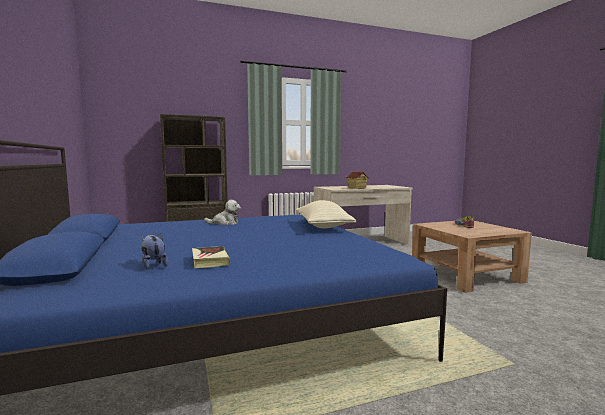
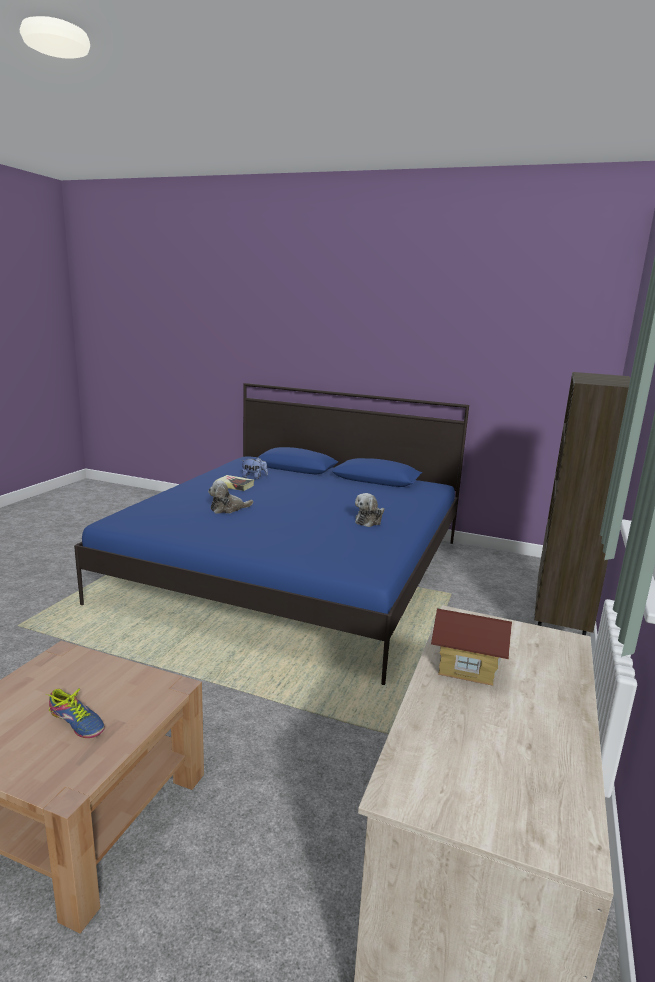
camera: 130 degrees right, 10 degrees up
beige pillow [296,200,357,228] -> none
none -> plush toy [208,480,253,514]

